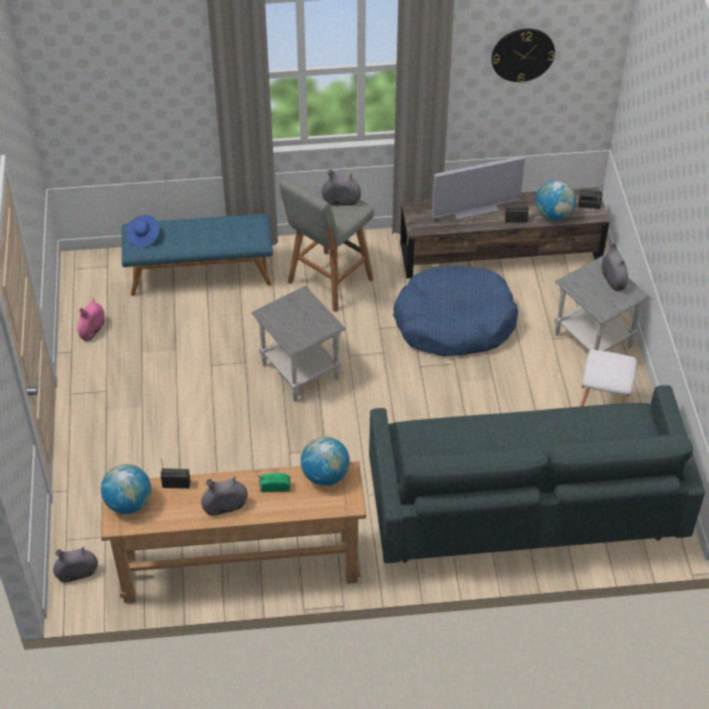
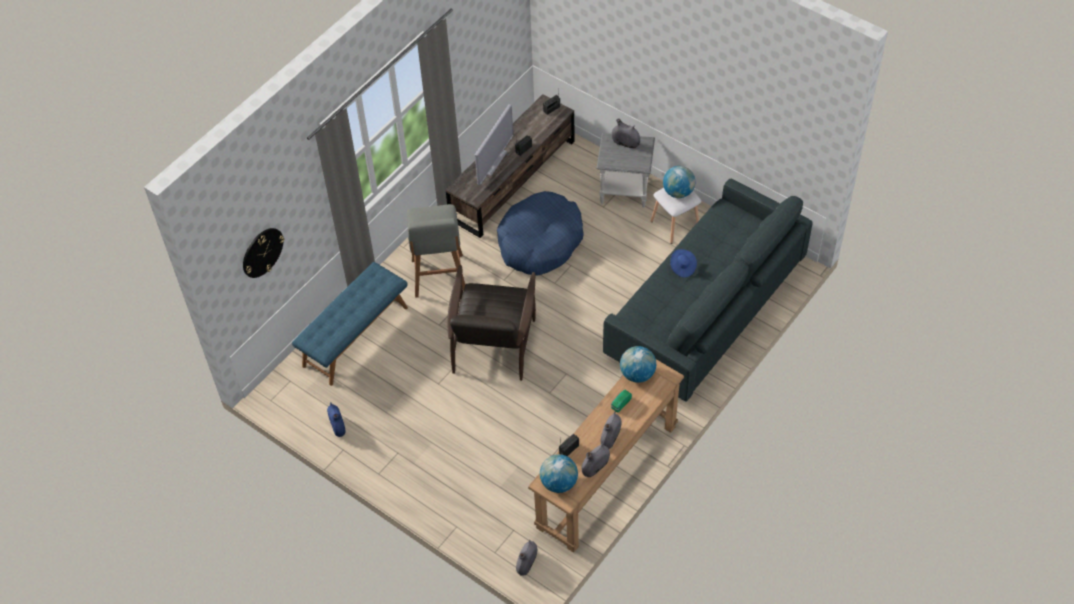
camera: 45 degrees left, 5 degrees up
pink vase [77,298,105,341] -> blue vase [327,402,346,437]
blue hat [126,215,159,248] -> blue hat moved to [670,249,697,278]
grey side table [251,286,346,402] -> brown armchair [447,265,536,381]
grey vase [322,169,361,206] -> grey vase moved to [582,443,610,477]
wall clock [491,29,555,83] -> wall clock moved to [243,228,284,278]
globe [536,180,576,220] -> globe moved to [663,166,695,198]

